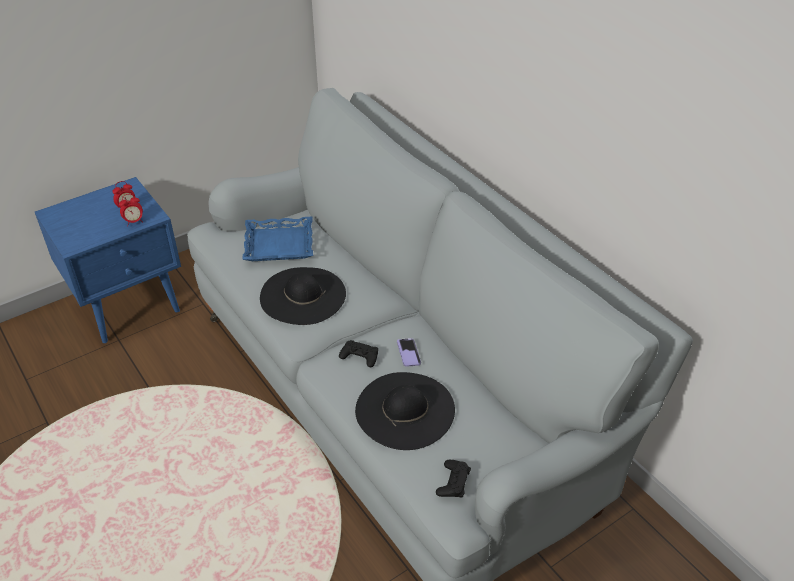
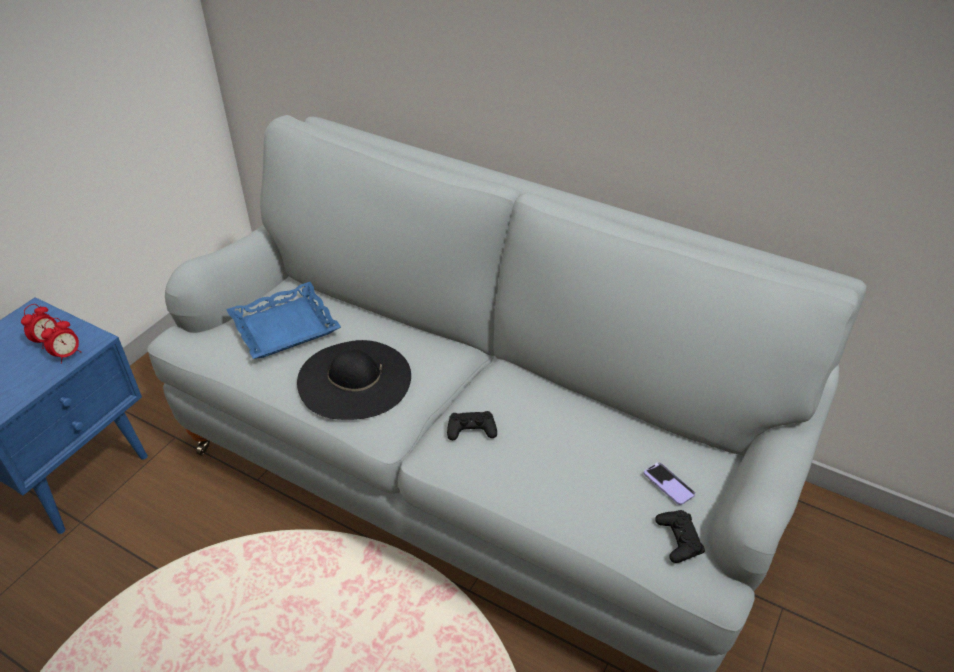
camera: 25 degrees left, 0 degrees up
black hat [355,372,455,450] -> none
phone [397,338,421,367] -> phone moved to [644,462,695,505]

